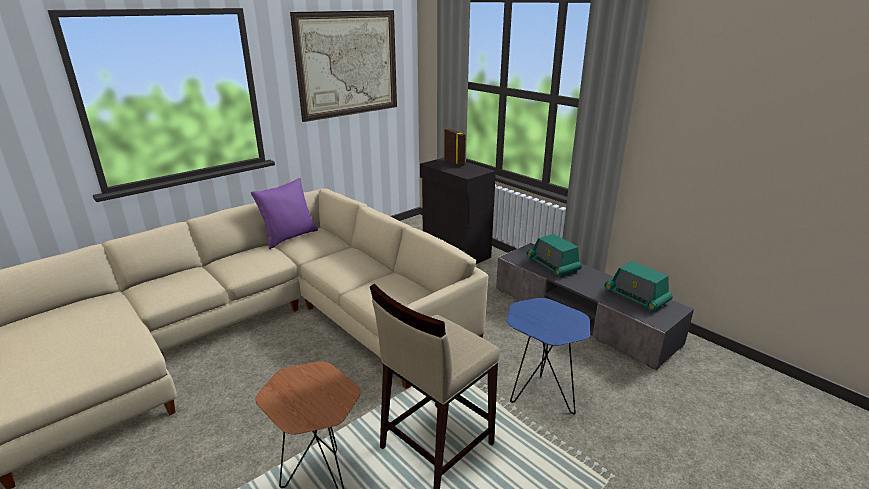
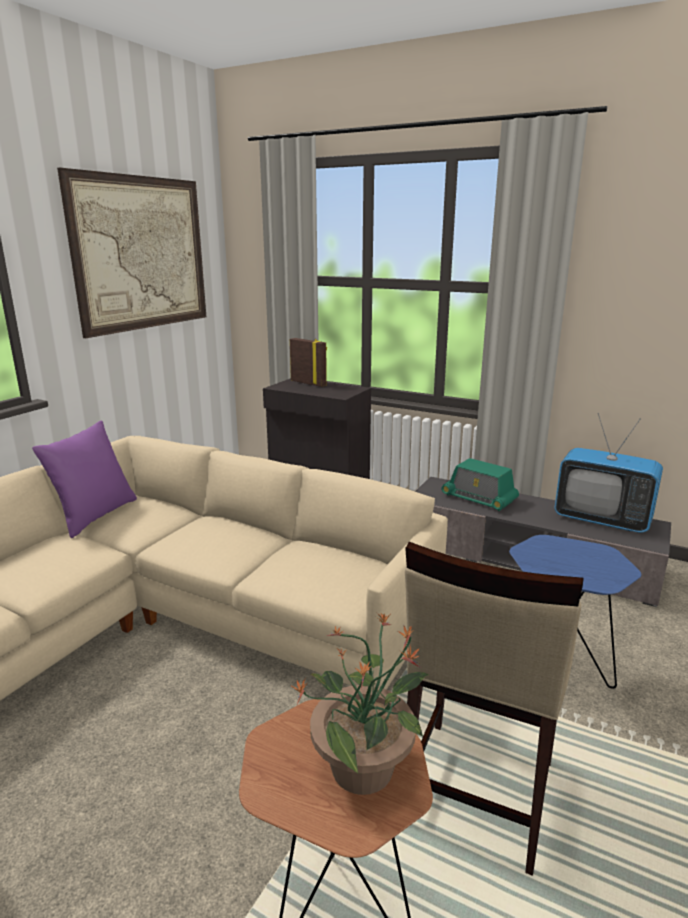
camera: 20 degrees left, 5 degrees down
radio [604,261,673,311] -> television [554,413,663,533]
none -> potted plant [290,613,428,795]

